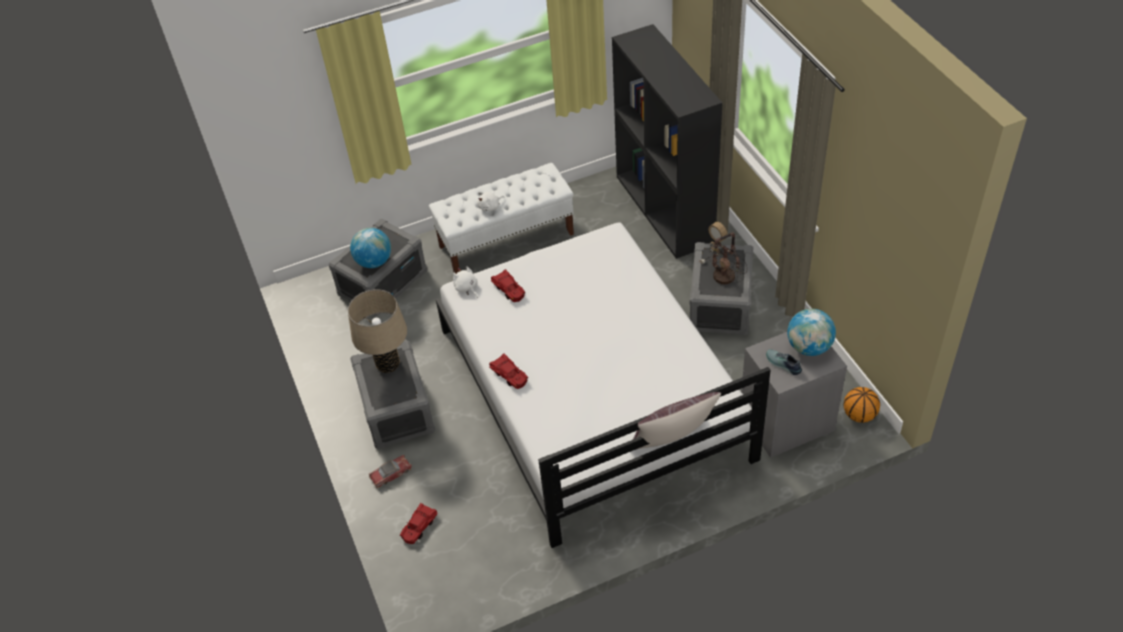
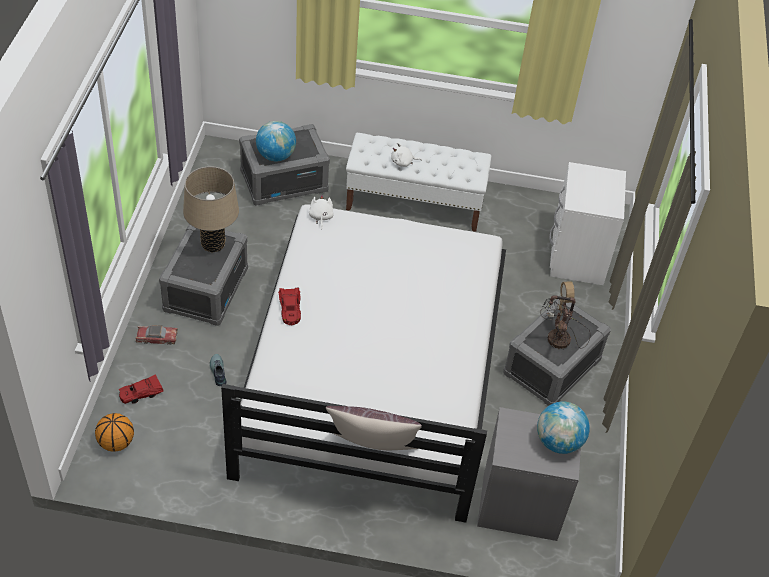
camera: 25 degrees right, 0 degrees up
red toy car [491,269,525,302] -> none
black bookcase [612,24,722,259] -> white nightstand [549,162,626,285]
shoe [766,349,802,375] -> shoe moved to [209,354,227,386]
basketball [844,387,880,423] -> basketball moved to [95,413,134,452]

